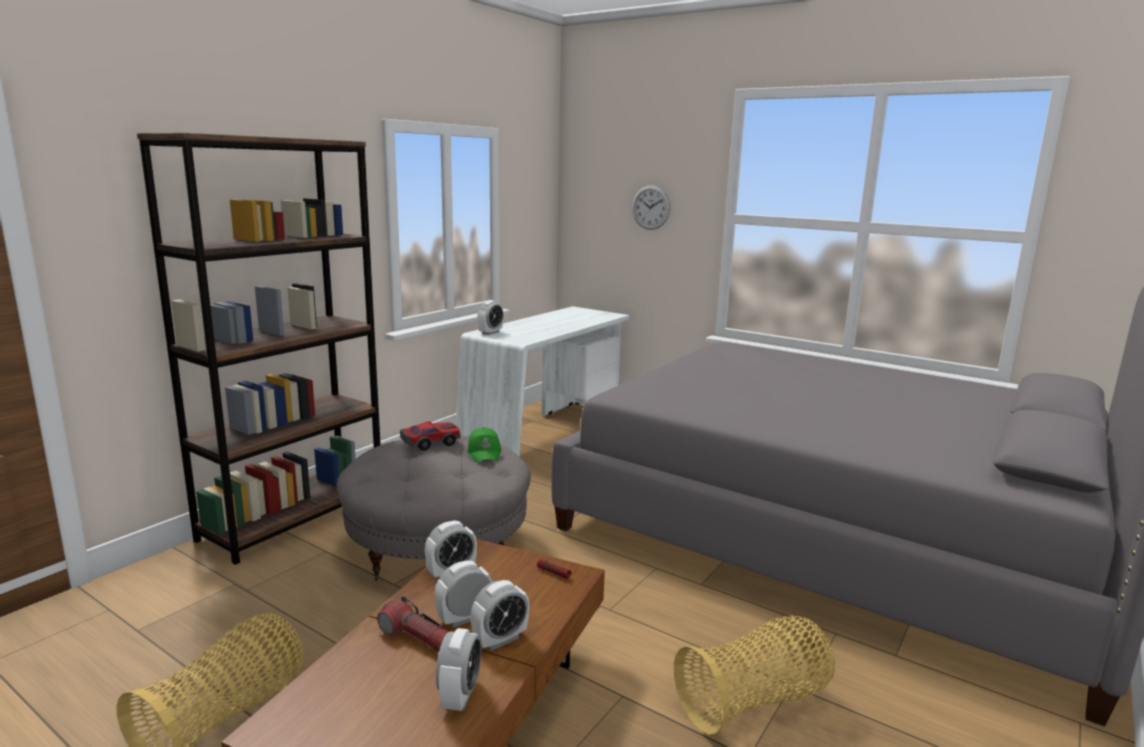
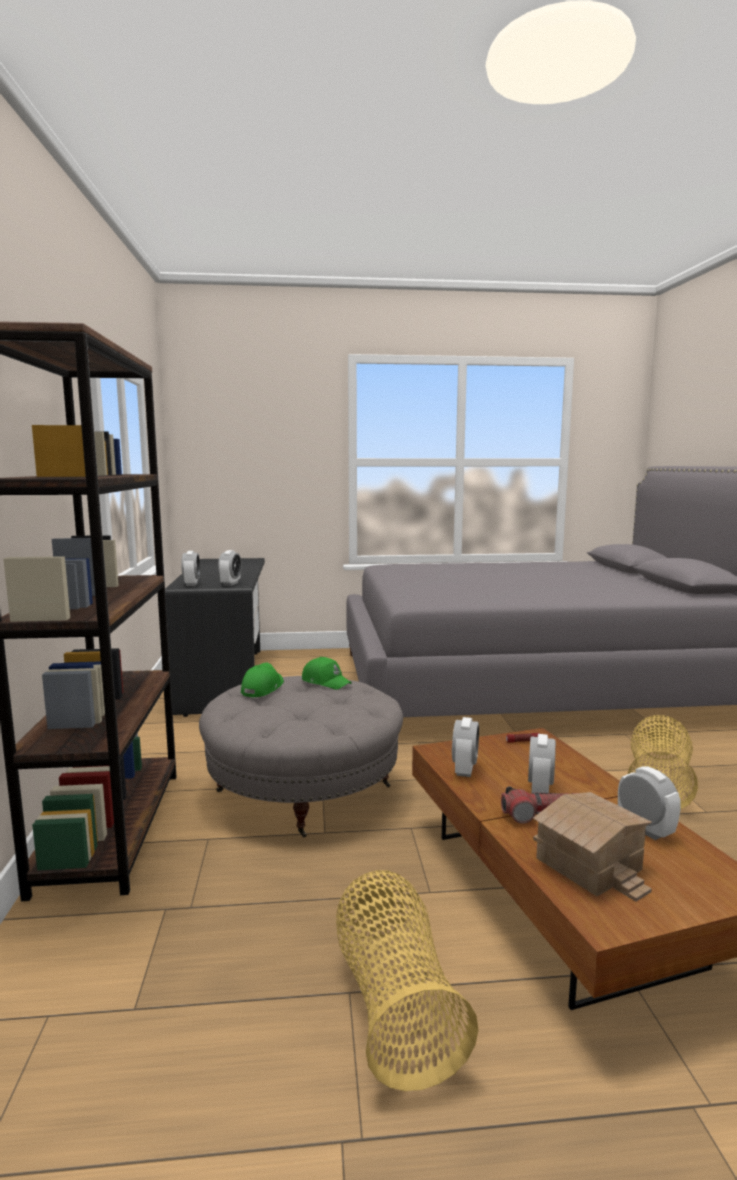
camera: 40 degrees left, 5 degrees down
toy car [400,421,461,450] -> green cap [241,662,284,697]
white desk [456,306,629,456] -> black desk [165,558,265,717]
alarm clock [471,580,529,651] -> alarm clock moved to [218,550,242,586]
wall clock [632,185,671,230] -> none
none -> toy house [533,792,652,902]

